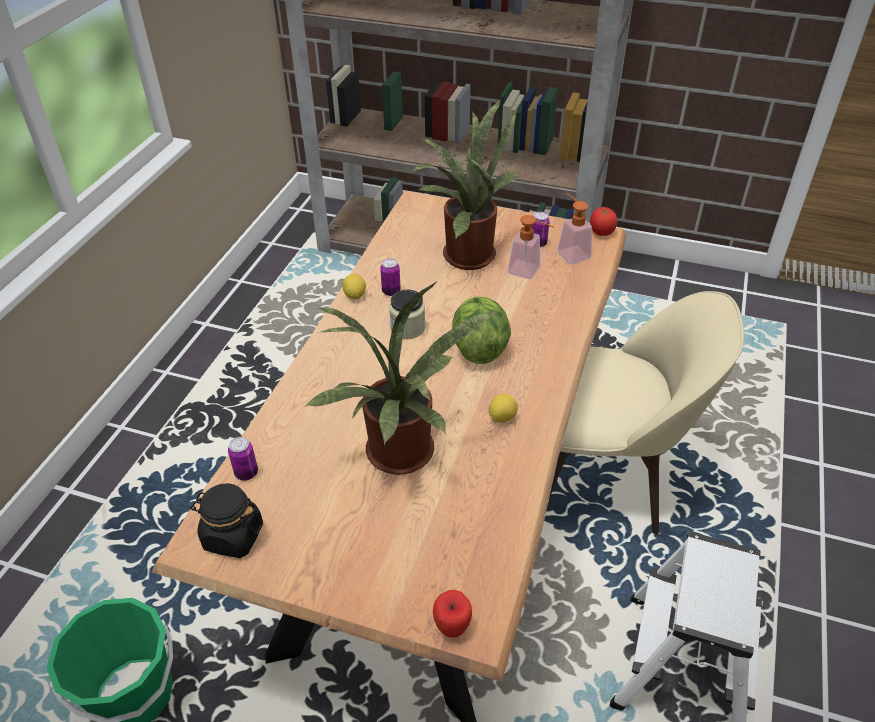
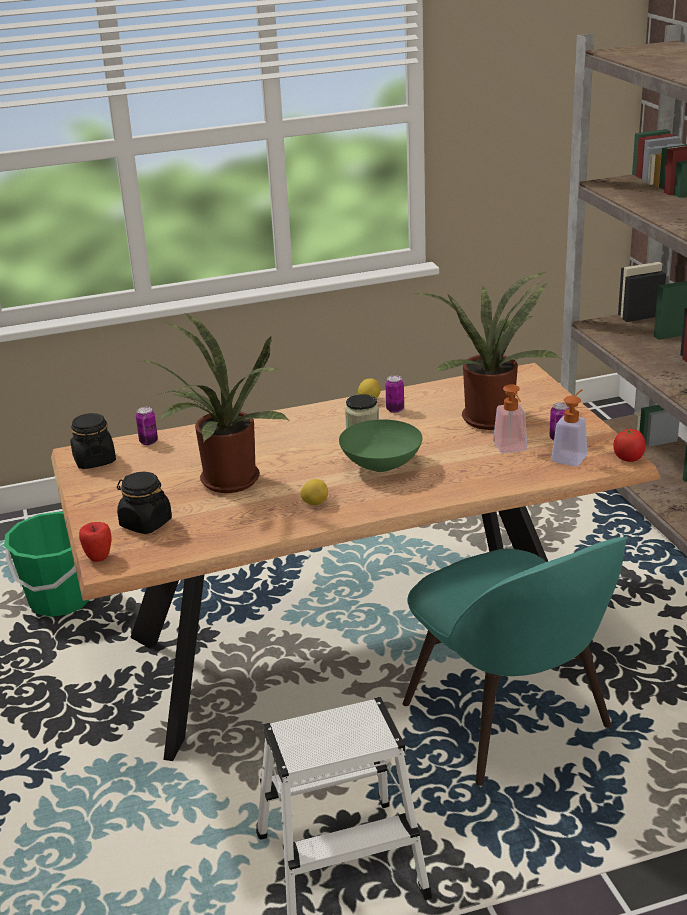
camera: 55 degrees right, 15 degrees down
lettuce [452,296,511,364] -> green bowl [339,419,423,472]
beige chair [549,291,744,535] -> turquoise chair [403,537,628,786]
none -> black jar [117,472,172,534]

